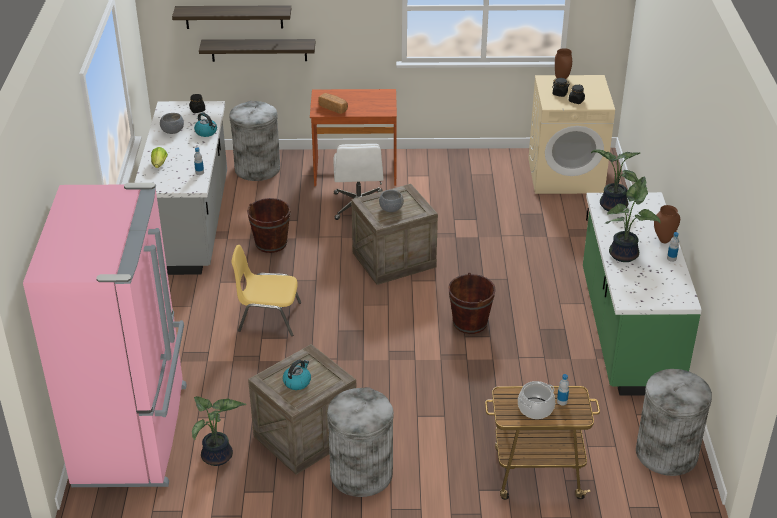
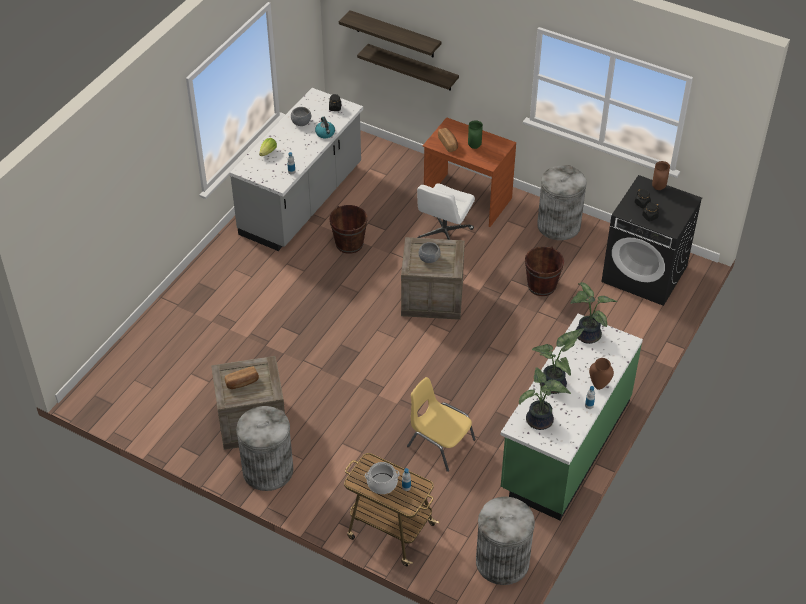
camera: 30 degrees right, 10 degrees up
pink fridge [23,183,187,487] -> none
potted plant [192,396,246,466] -> potted plant moved to [519,367,571,430]
grey trash can [229,101,280,181] -> grey trash can moved to [537,165,587,240]
yellow chair [231,245,301,336] -> yellow chair moved to [407,377,476,472]
kettle [283,360,311,390] -> bread [225,367,259,389]
brown bucket [448,272,496,334] -> brown bucket moved to [525,246,564,296]
beige washing machine [528,75,615,194] -> black washing machine [601,175,702,306]
none -> green vase [468,120,483,149]

